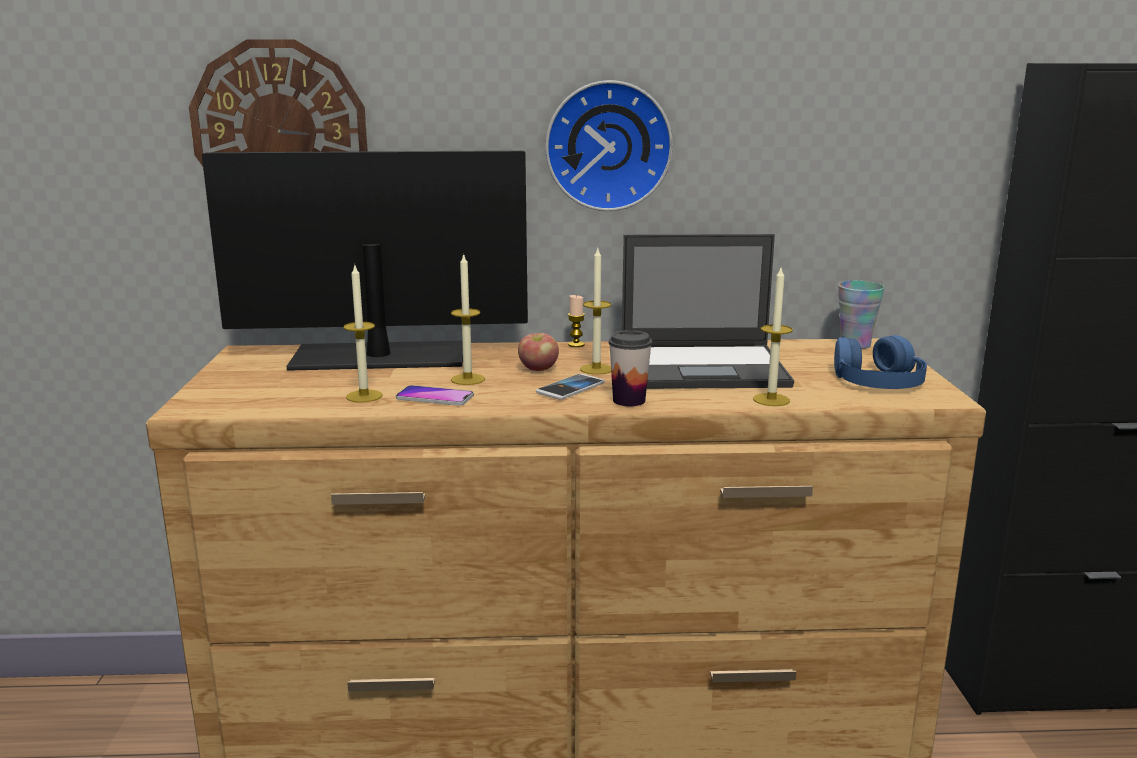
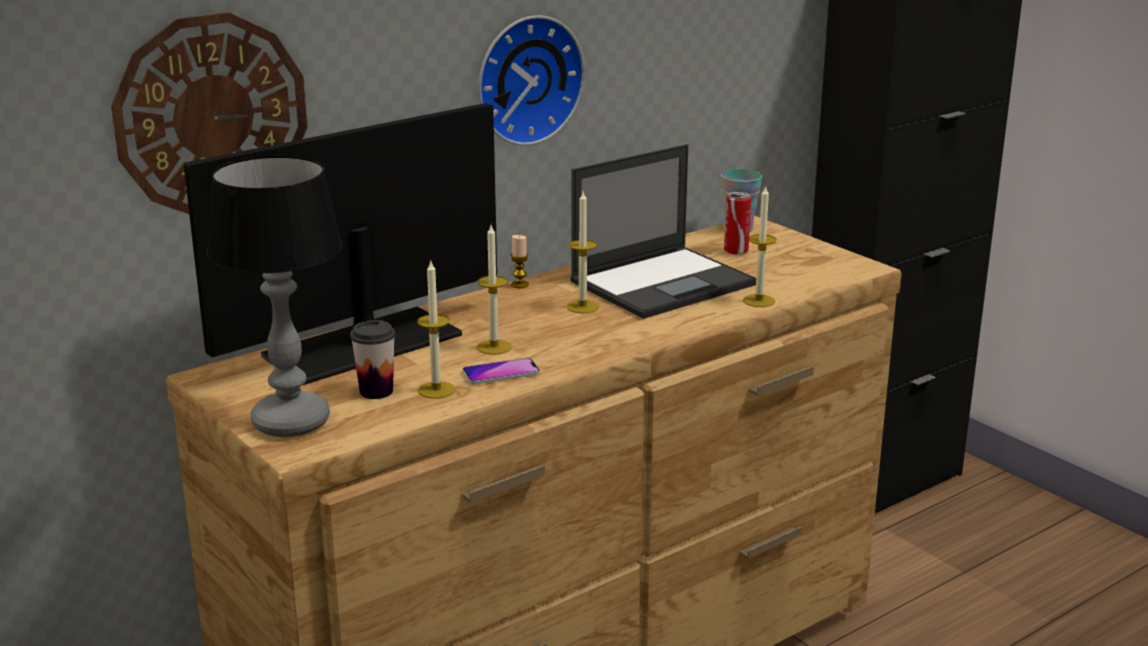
camera: 35 degrees left, 5 degrees up
apple [518,333,559,371] -> none
phone [536,374,605,399] -> none
cup [609,330,652,406] -> cup moved to [350,320,396,399]
blue headphones [834,335,927,389] -> none
none -> table lamp [207,155,343,437]
none -> can [724,191,751,255]

